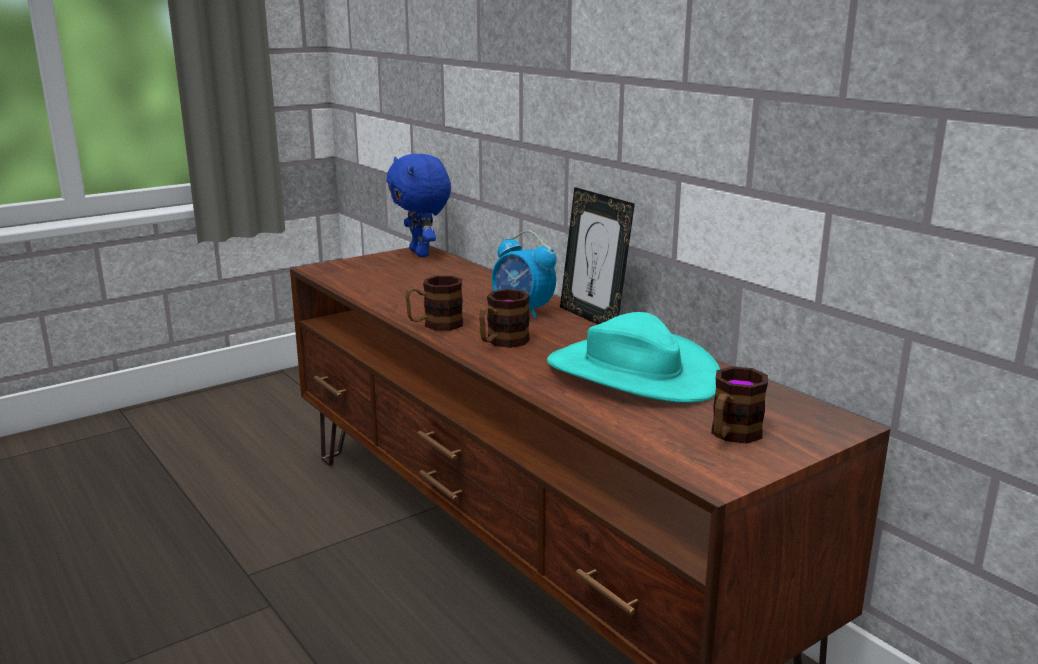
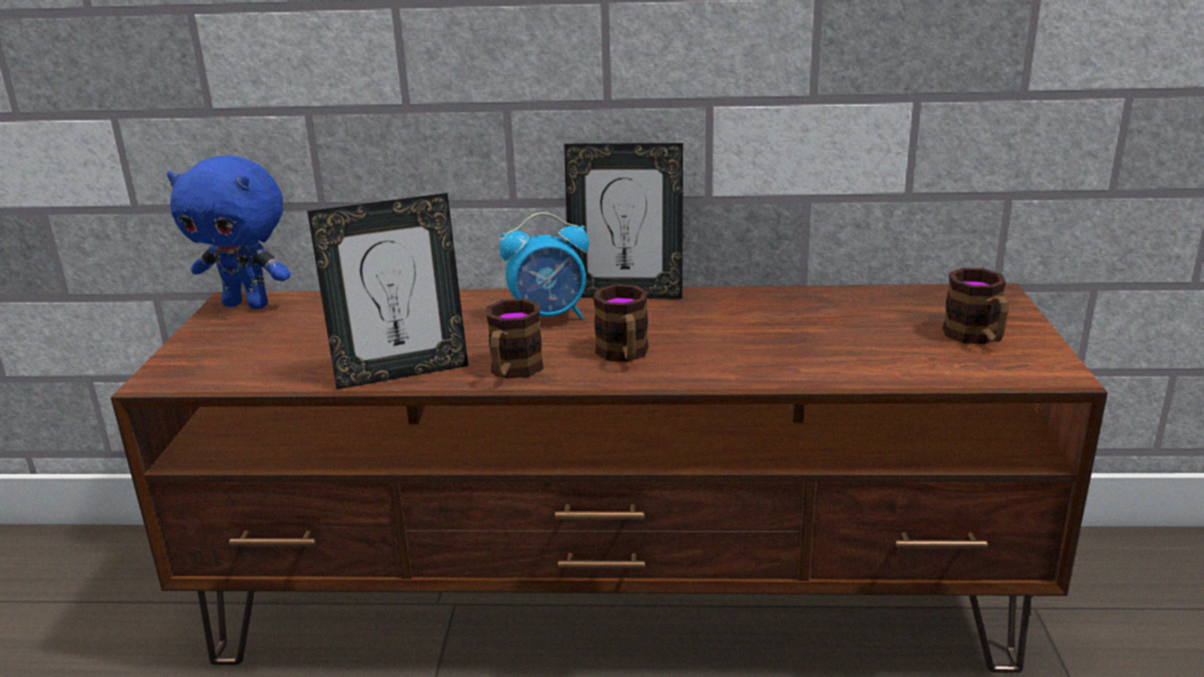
camera: 50 degrees left, 5 degrees up
turquoise hat [547,312,720,403] -> none
none -> picture frame [307,193,468,389]

